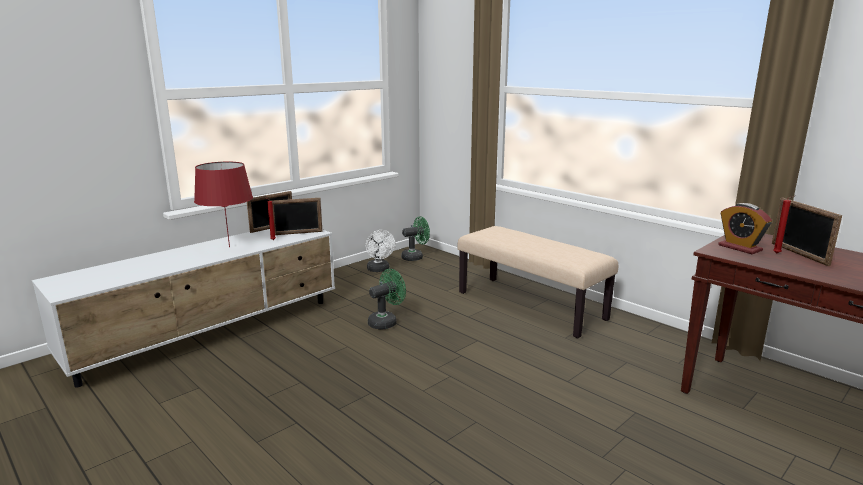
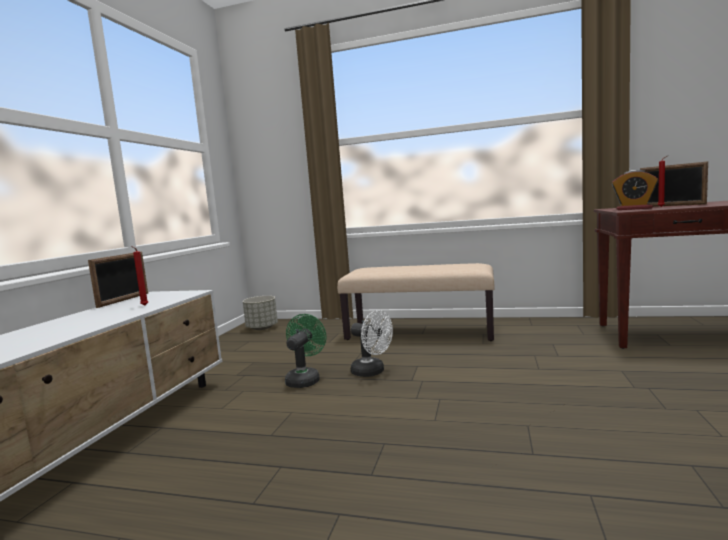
camera: 30 degrees left, 10 degrees down
red table lamp [194,162,253,247] -> none
picture frame [272,198,322,235] -> none
white fan [366,230,395,272] -> white fan moved to [351,310,393,377]
green fan [401,216,430,261] -> grey planter [243,296,278,330]

